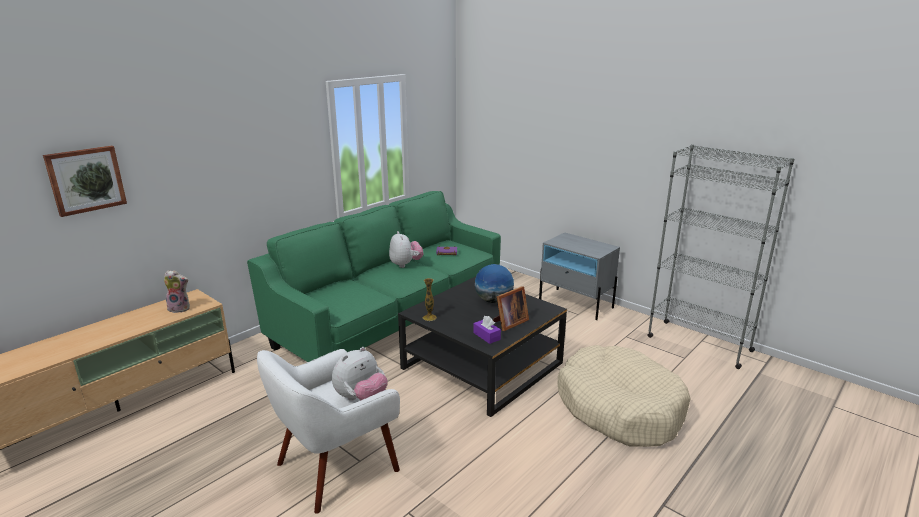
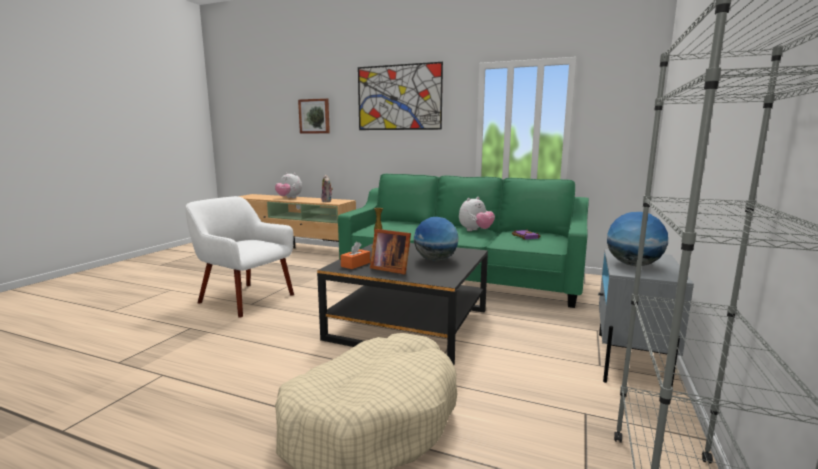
camera: 70 degrees right, 10 degrees down
plush toy [332,347,388,401] -> plush toy moved to [275,172,302,198]
purple tissue box [474,316,501,344] -> orange tissue box [341,242,370,269]
none -> picture [358,62,443,130]
none -> globe [607,212,668,266]

